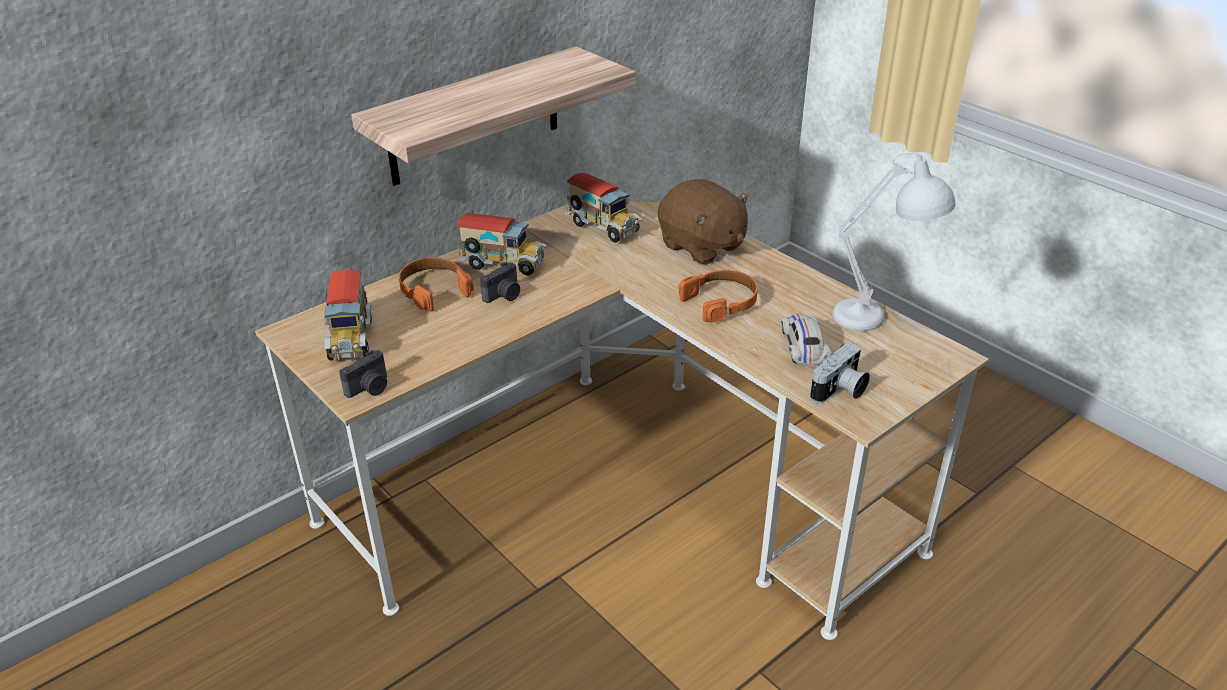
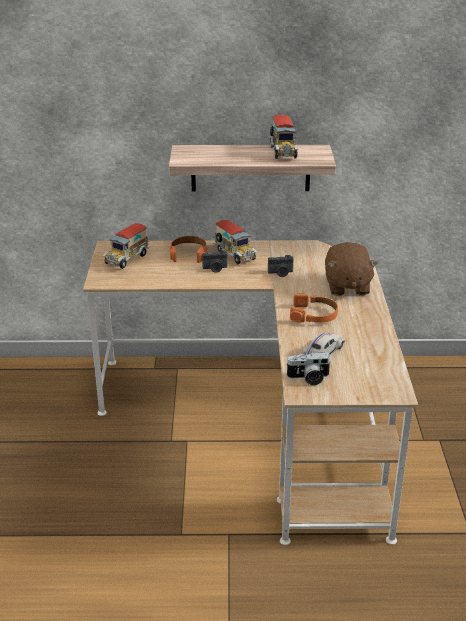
camera: 40 degrees right, 5 degrees down
camera [339,350,387,398] -> camera moved to [268,255,293,277]
toy truck [565,173,643,243] -> toy truck moved to [269,115,298,159]
white table lamp [832,153,955,331] -> none

